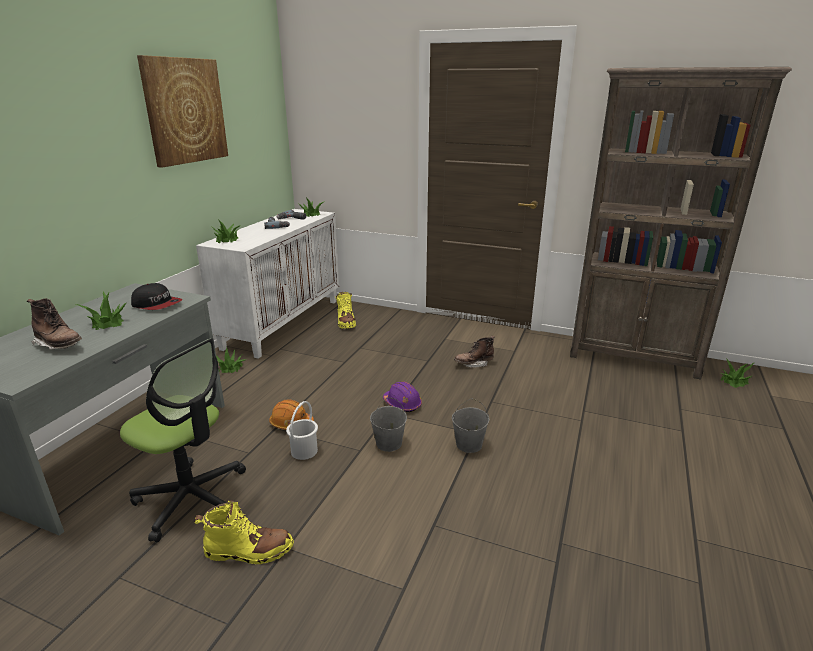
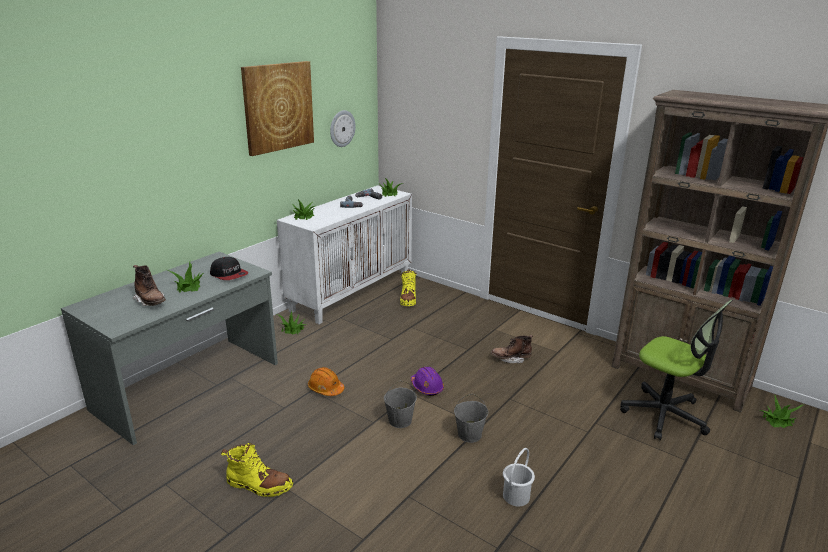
camera: 15 degrees right, 0 degrees up
office chair [120,338,246,542] -> office chair moved to [620,300,733,440]
white bucket [286,401,318,460] -> white bucket moved to [503,448,535,507]
none -> wall clock [330,110,356,147]

